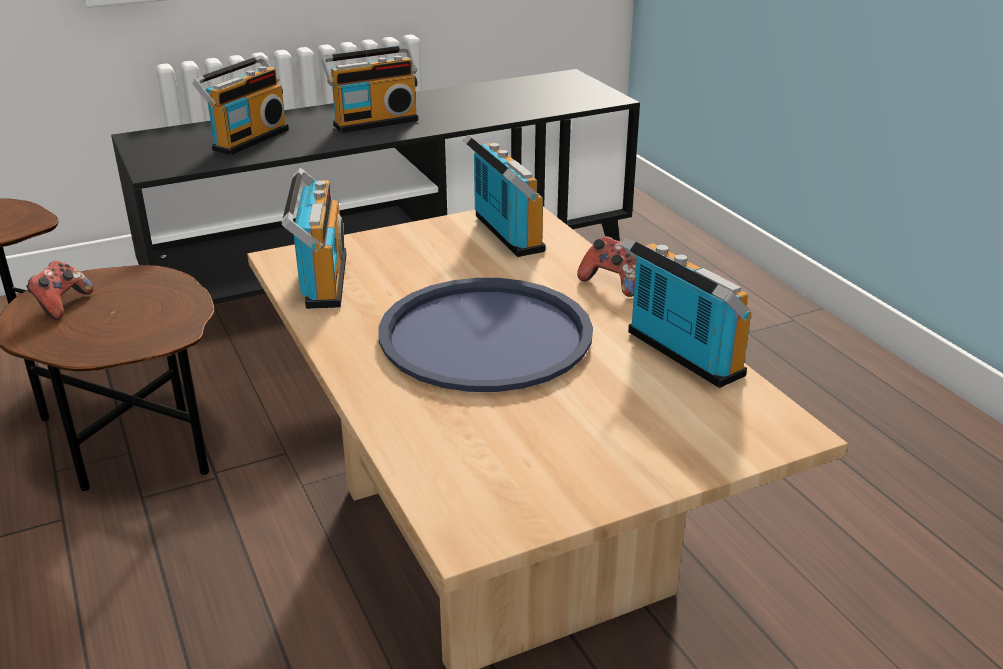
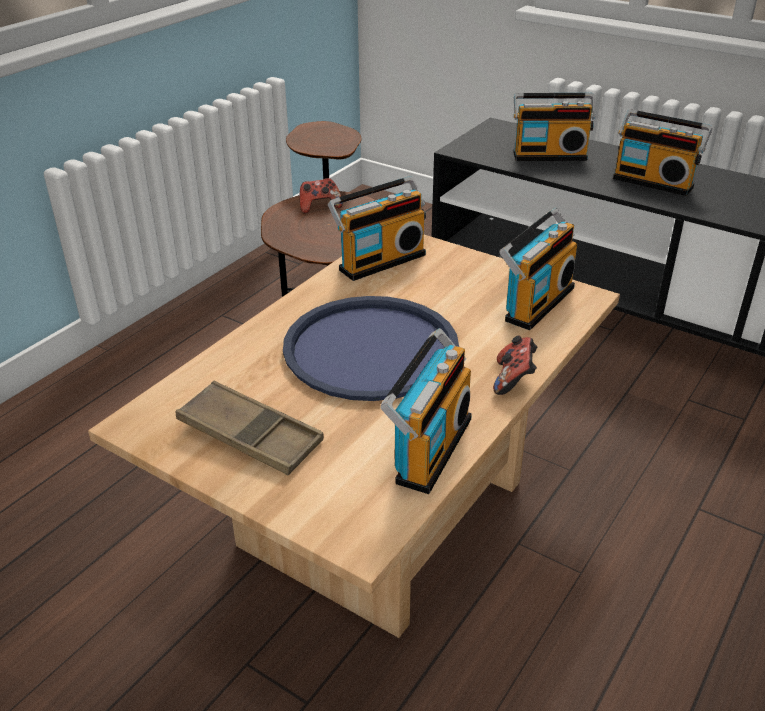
camera: 60 degrees right, 5 degrees up
none -> brown tray [176,380,324,475]

